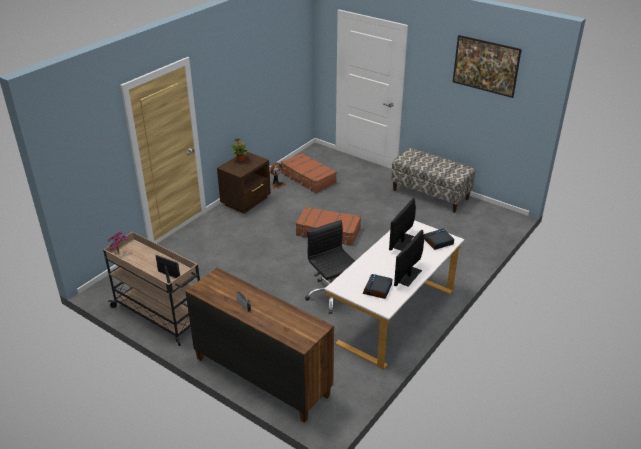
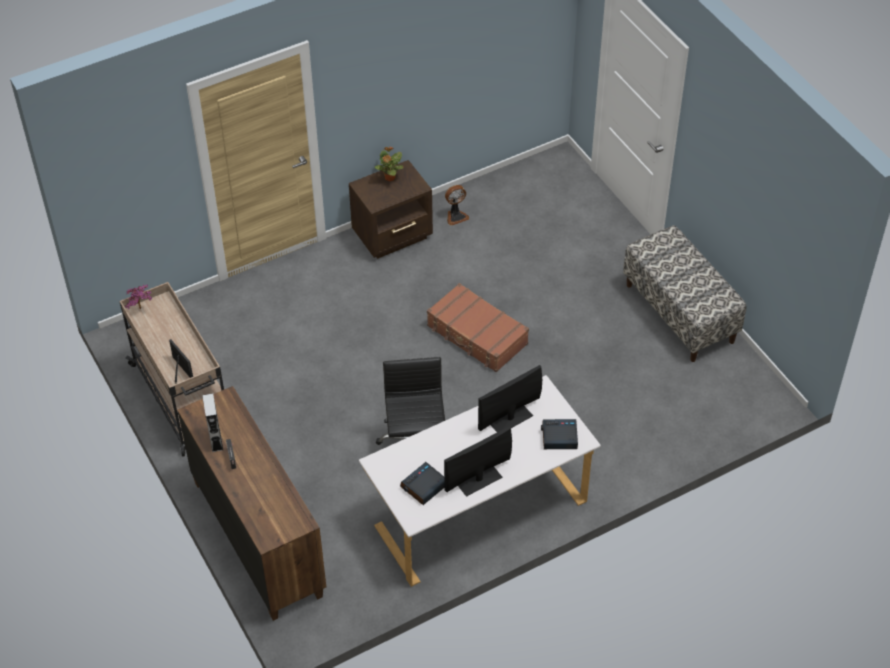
camera: 25 degrees right, 15 degrees up
brown suitcase [281,153,337,193] -> none
picture [453,35,522,98] -> none
none -> grey speaker [202,393,223,452]

